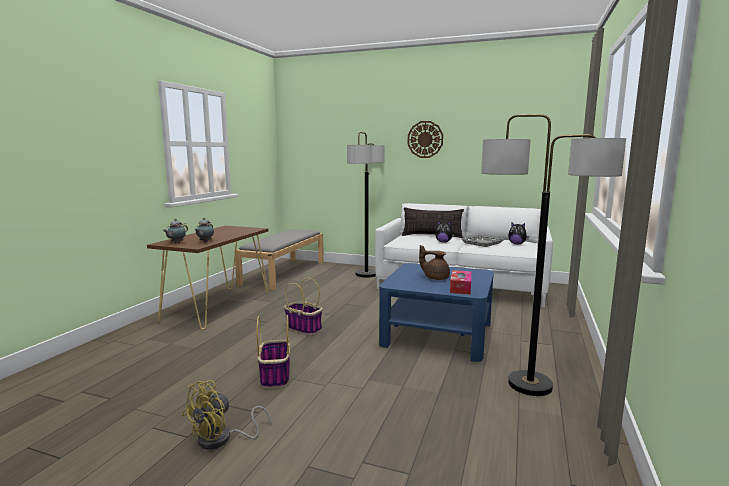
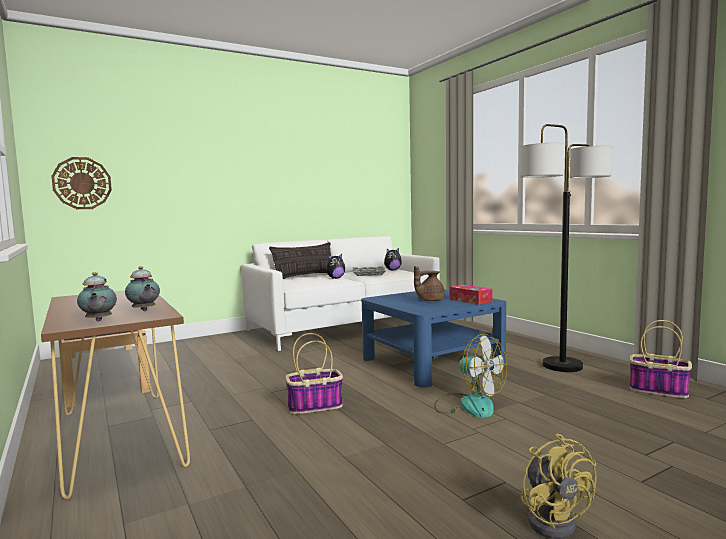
camera: 50 degrees left, 5 degrees down
basket [257,315,290,388] -> basket moved to [629,320,692,398]
floor lamp [347,132,385,278] -> none
wall clock [408,121,443,158] -> wall clock moved to [51,157,112,209]
none -> fan [434,334,507,418]

